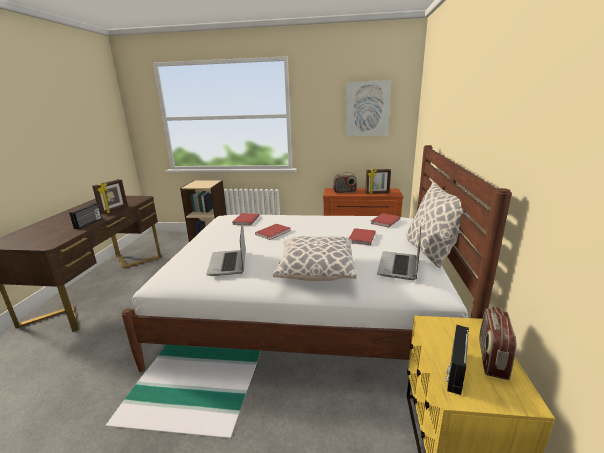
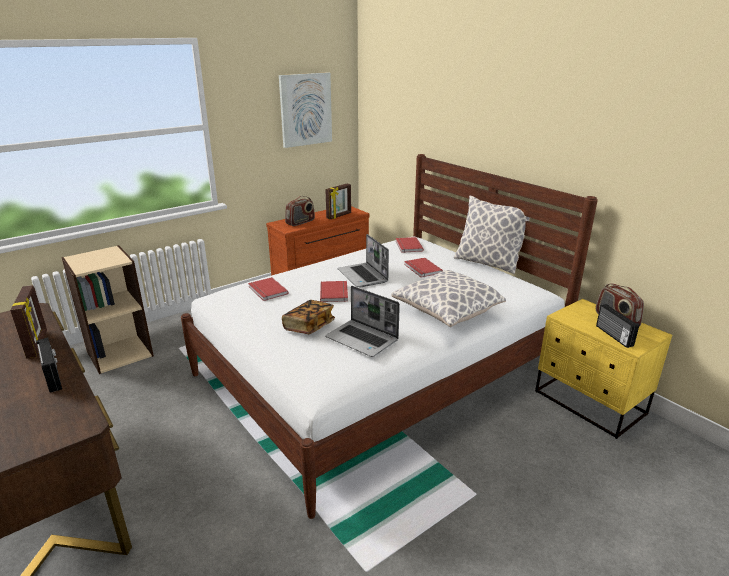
camera: 45 degrees left, 5 degrees up
laptop [377,225,421,280] -> laptop moved to [337,234,389,287]
none -> book [282,300,335,334]

